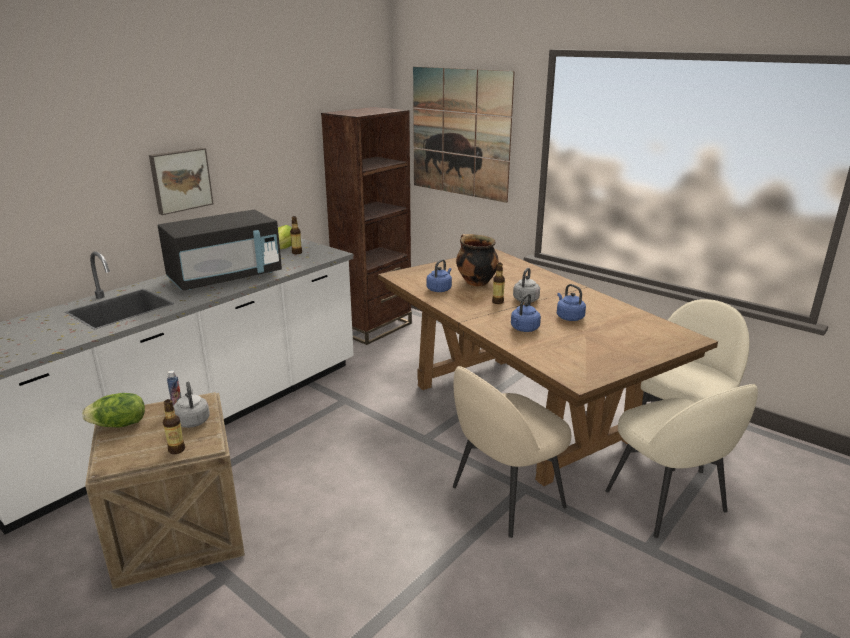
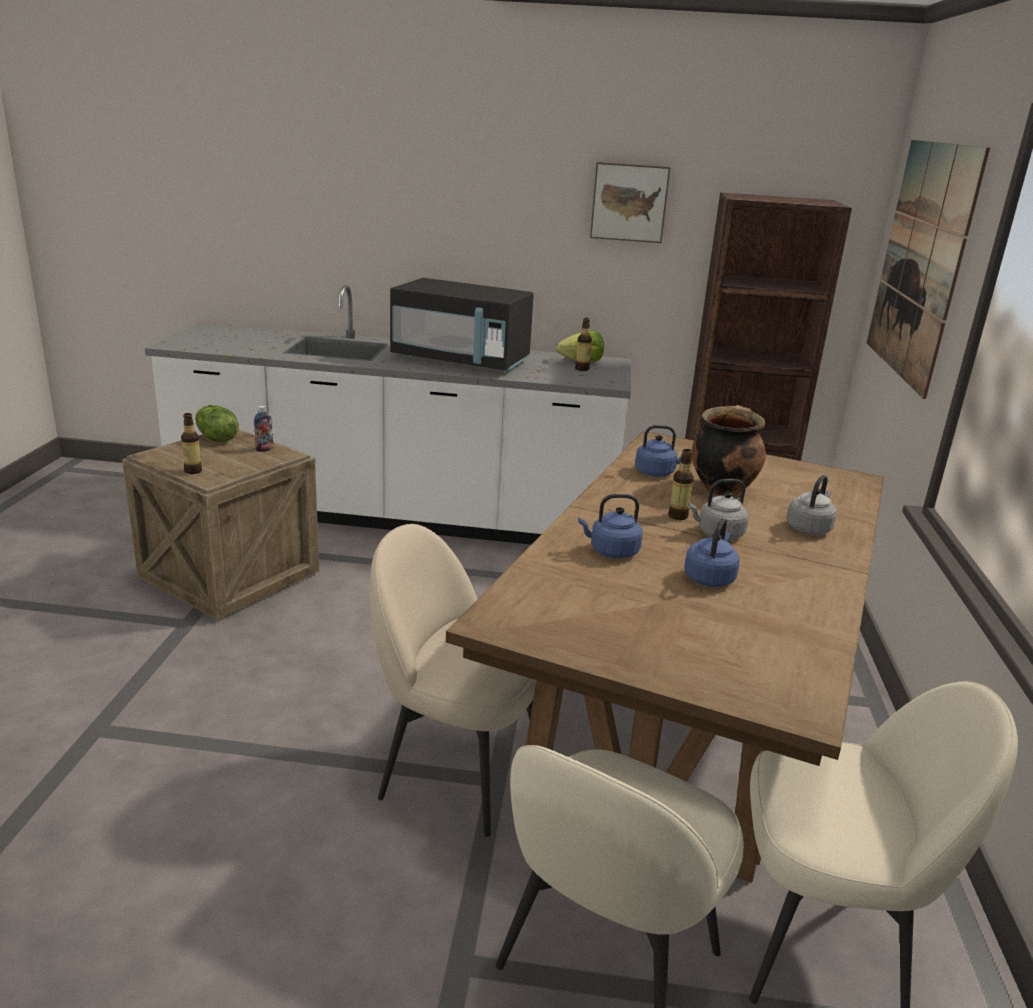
camera: 55 degrees right, 0 degrees up
picture [149,148,214,215] -> picture moved to [590,162,670,243]
grey kettle [173,382,210,428] -> grey kettle moved to [787,475,837,535]

